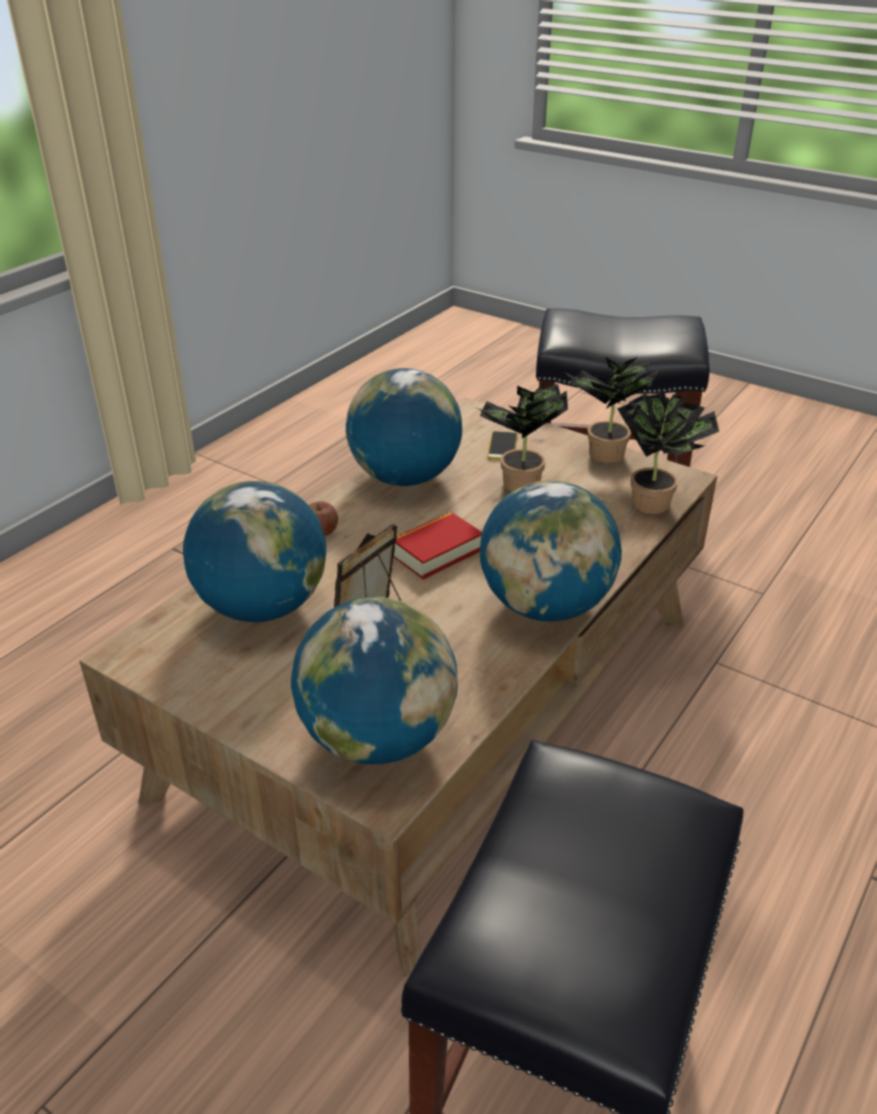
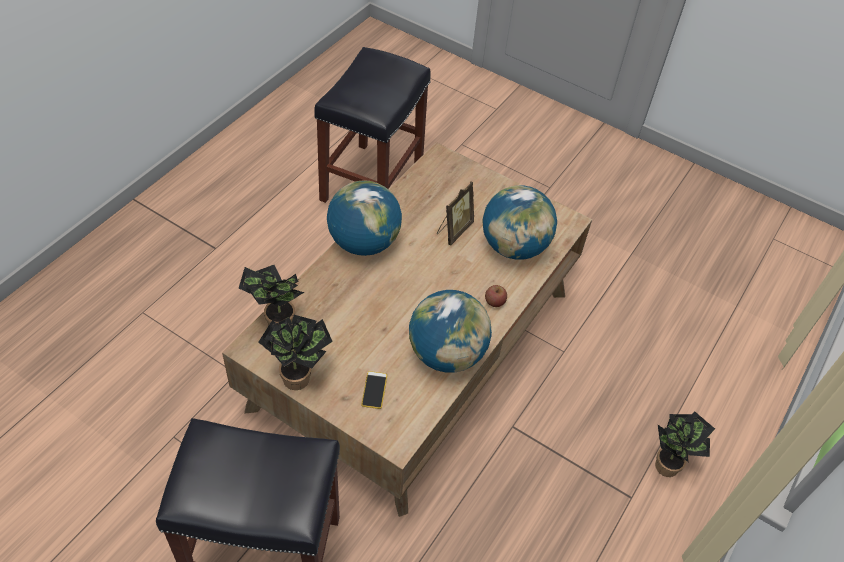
camera: 175 degrees right, 15 degrees up
globe [291,597,458,764] -> none
book [394,512,482,579] -> none
potted plant [475,383,568,492] -> potted plant moved to [655,411,715,477]

